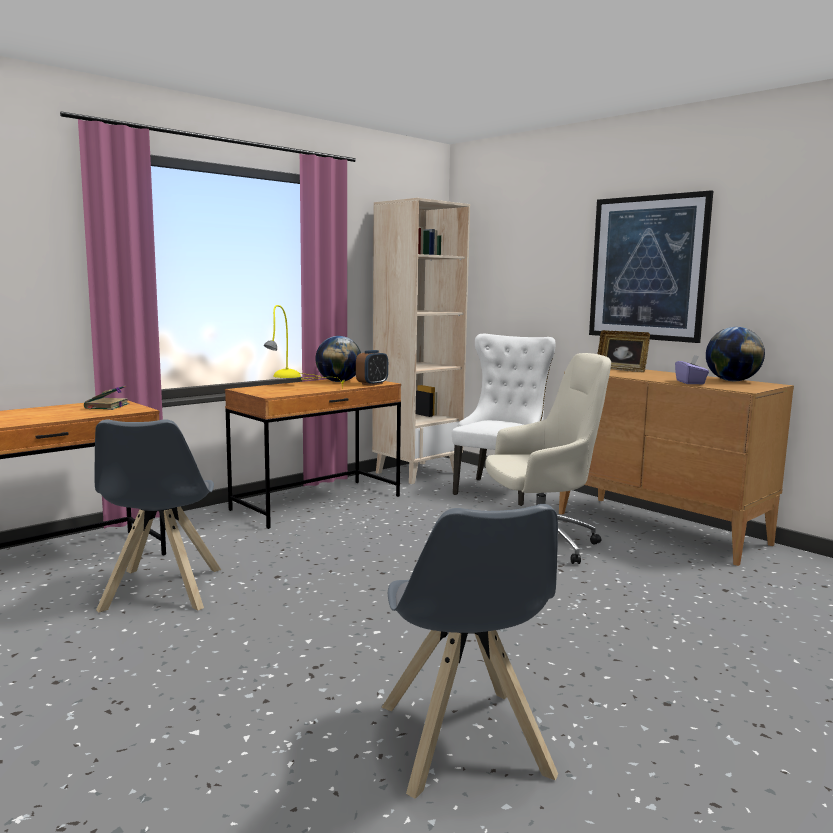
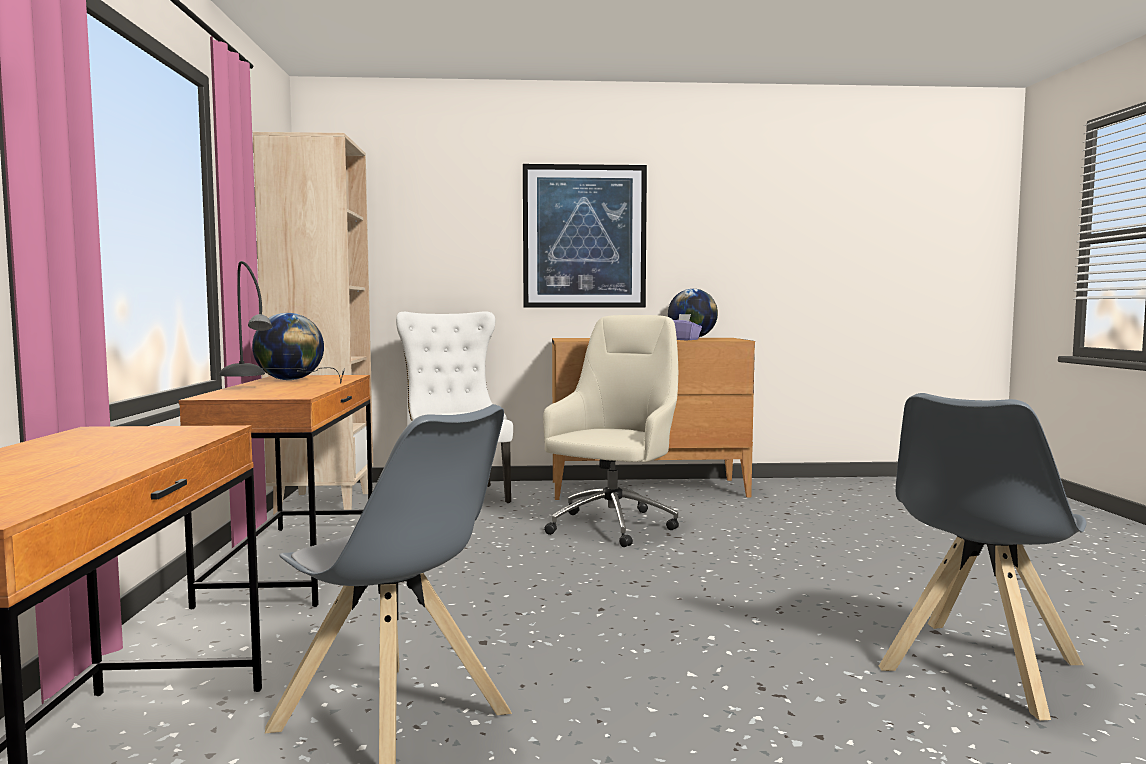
camera: 50 degrees left, 5 degrees down
book [84,385,130,410] -> none
yellow table lamp [264,305,344,389] -> grey table lamp [219,261,345,384]
alarm clock [356,350,388,386] -> none
grey chair [381,504,558,799] -> grey chair turned 105 degrees clockwise [879,393,1087,721]
picture frame [597,330,650,372] -> none

